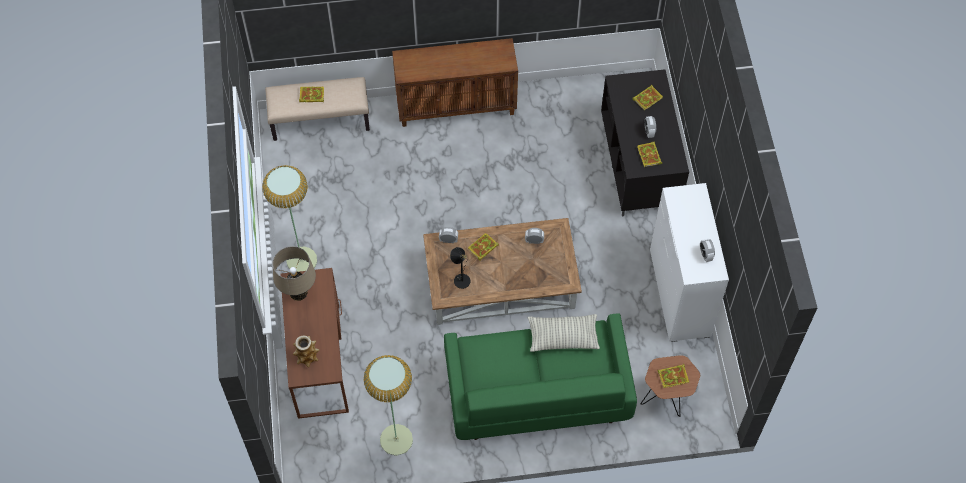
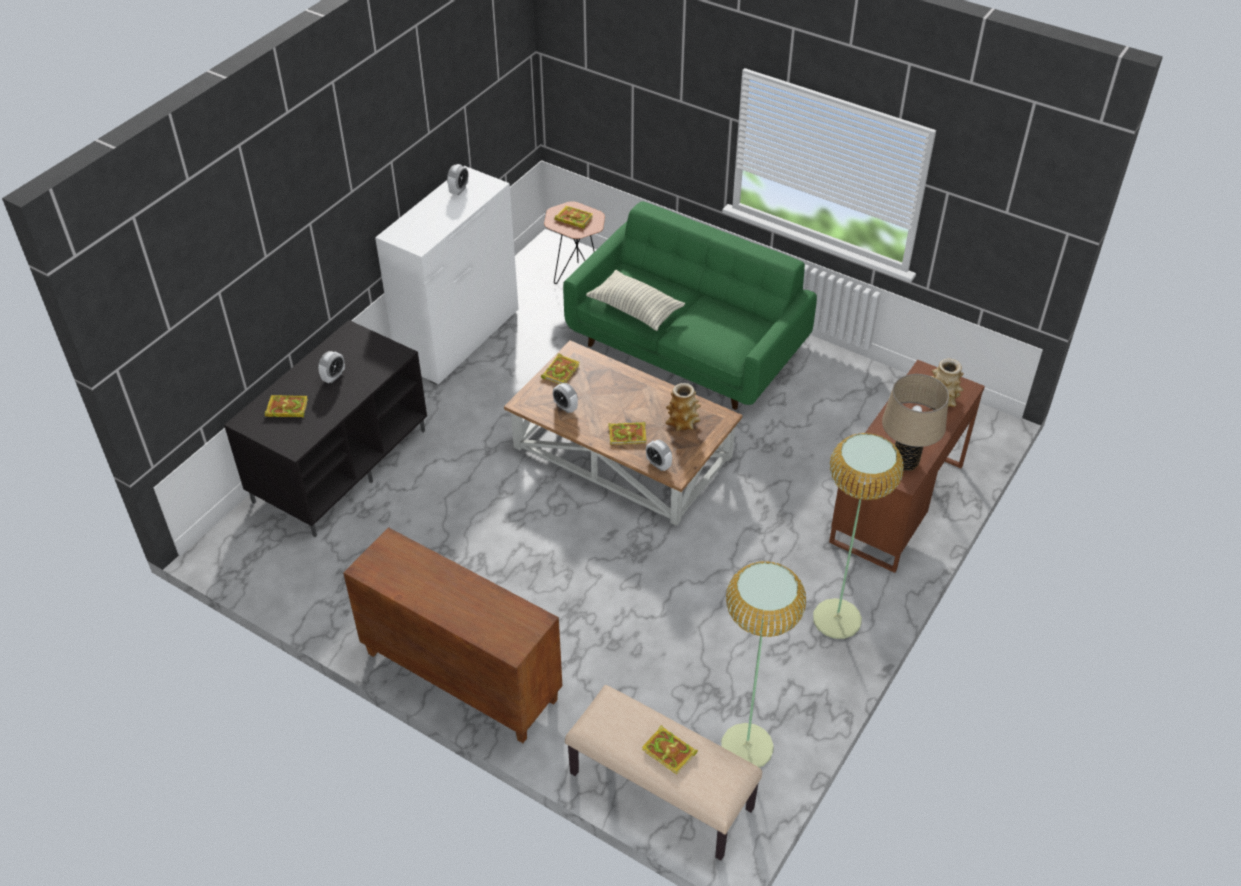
camera: 140 degrees left, 15 degrees down
floor lamp [364,355,413,456] -> floor lamp moved to [721,561,806,768]
black table lamp [450,247,470,289] -> vase [665,383,701,431]
book [637,142,662,167] -> book moved to [541,354,580,384]

